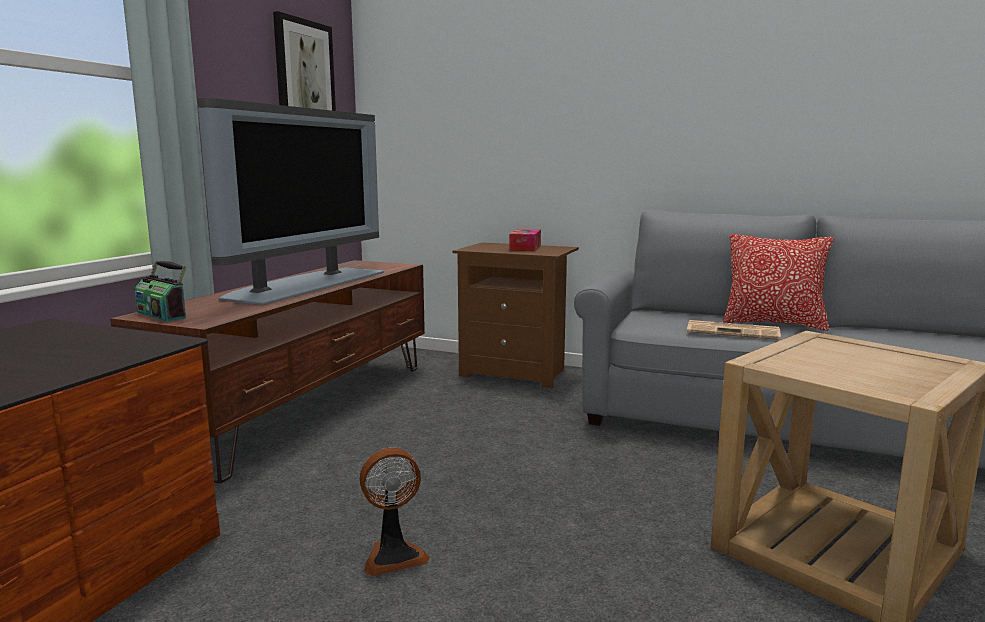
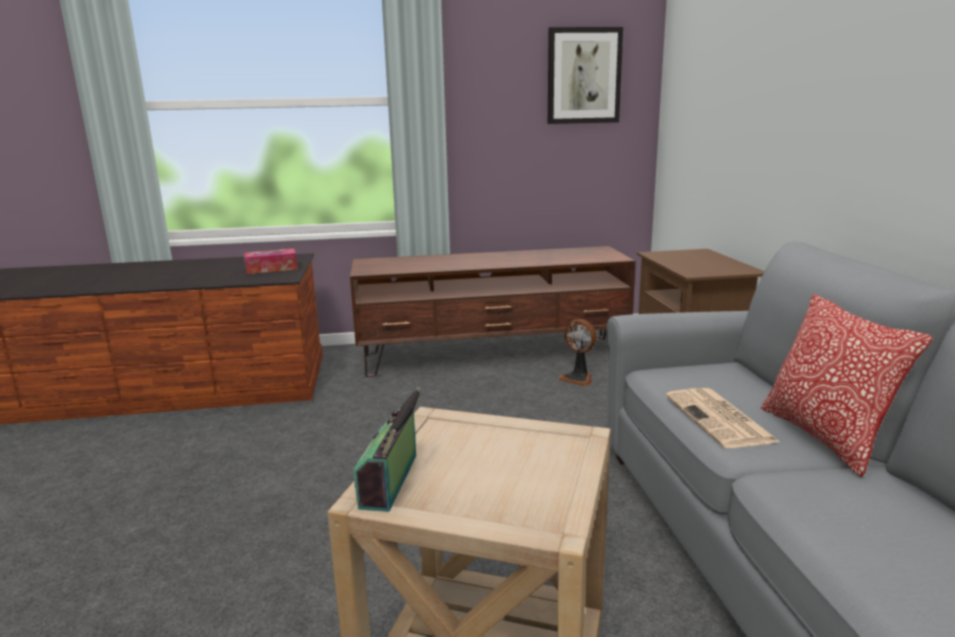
camera: 60 degrees right, 5 degrees up
radio [135,261,186,322] -> radio moved to [354,387,421,512]
television [197,98,384,305] -> none
fan [360,447,430,576] -> fan moved to [558,319,597,386]
tissue box [509,229,541,251] -> tissue box moved to [244,249,298,274]

